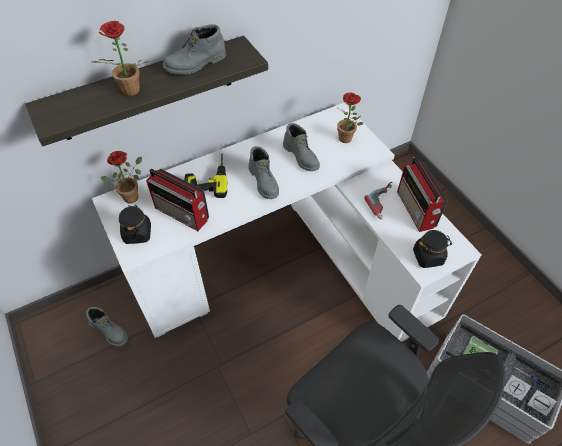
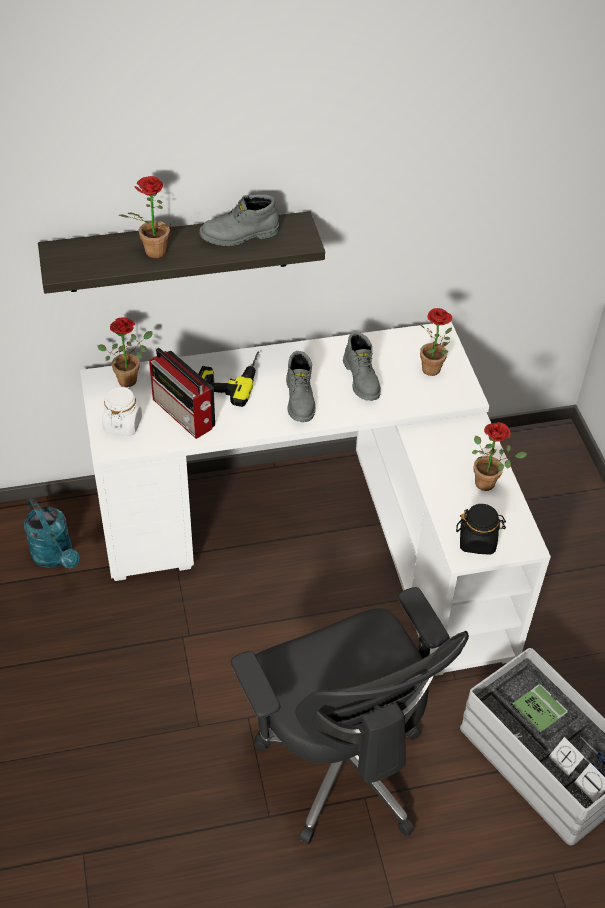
camera: 15 degrees right, 5 degrees down
grey boot [86,307,128,347] -> turquoise watering can [24,497,79,568]
black jar [119,205,151,244] -> white jar [102,386,142,436]
power drill [365,182,392,220] -> none
radio [397,157,448,232] -> potted plant [472,422,527,491]

